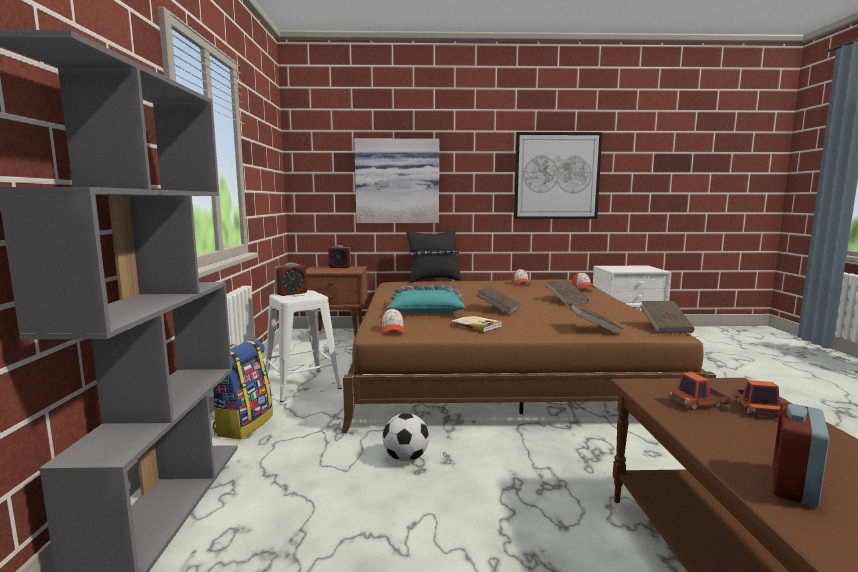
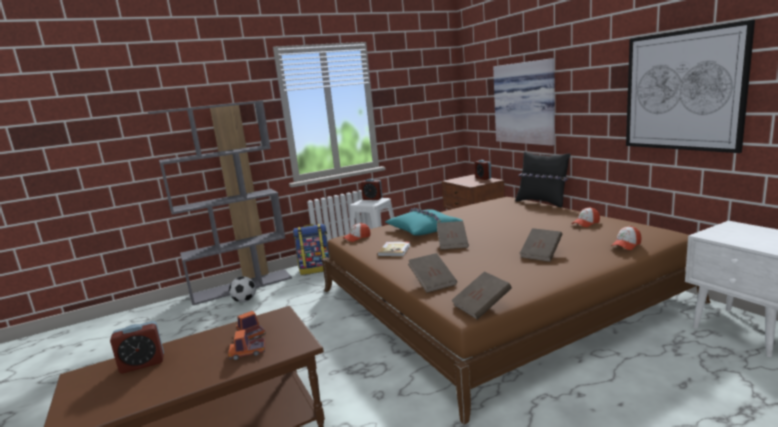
camera: 65 degrees right, 5 degrees up
football [383,413,429,462] -> football moved to [229,276,256,302]
alarm clock [773,402,829,507] -> alarm clock turned 150 degrees clockwise [110,321,164,373]

